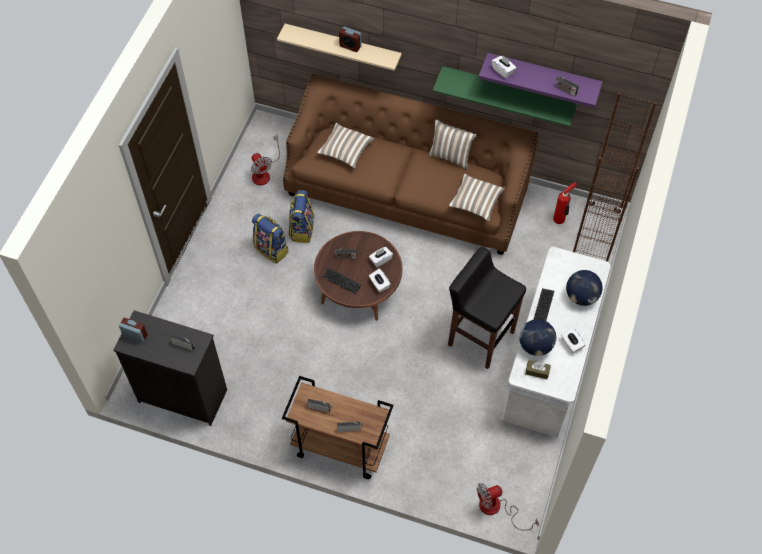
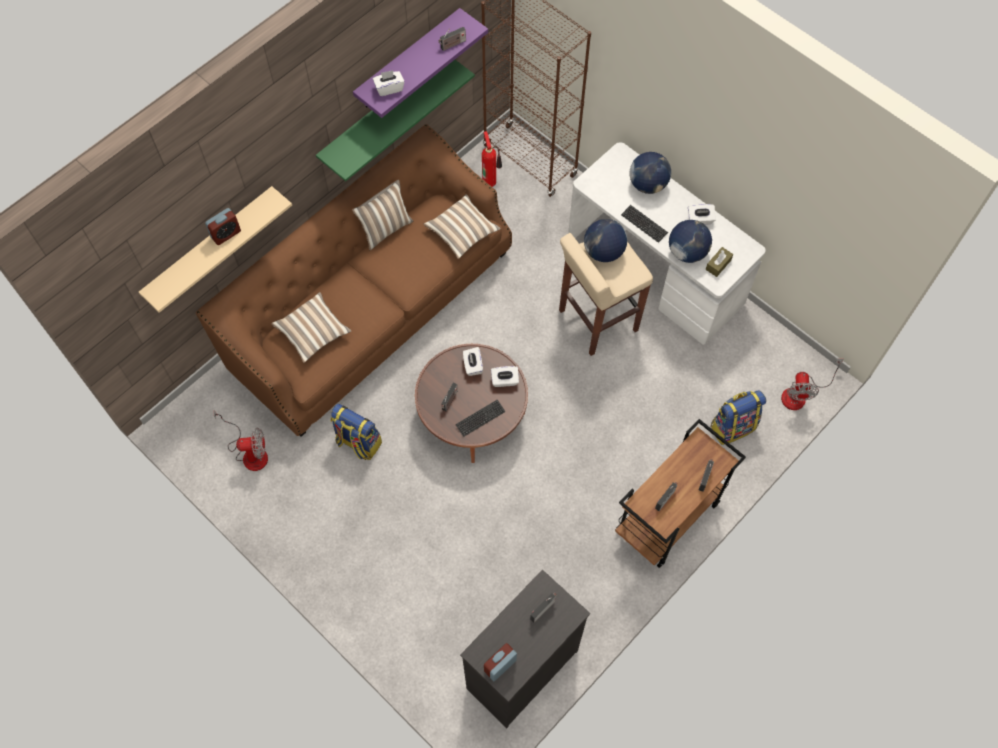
camera: 65 degrees left, 5 degrees up
backpack [252,214,288,264] -> backpack moved to [710,390,766,445]
black stool [448,247,526,369] -> beige stool [559,233,653,356]
none -> globe [584,219,627,262]

